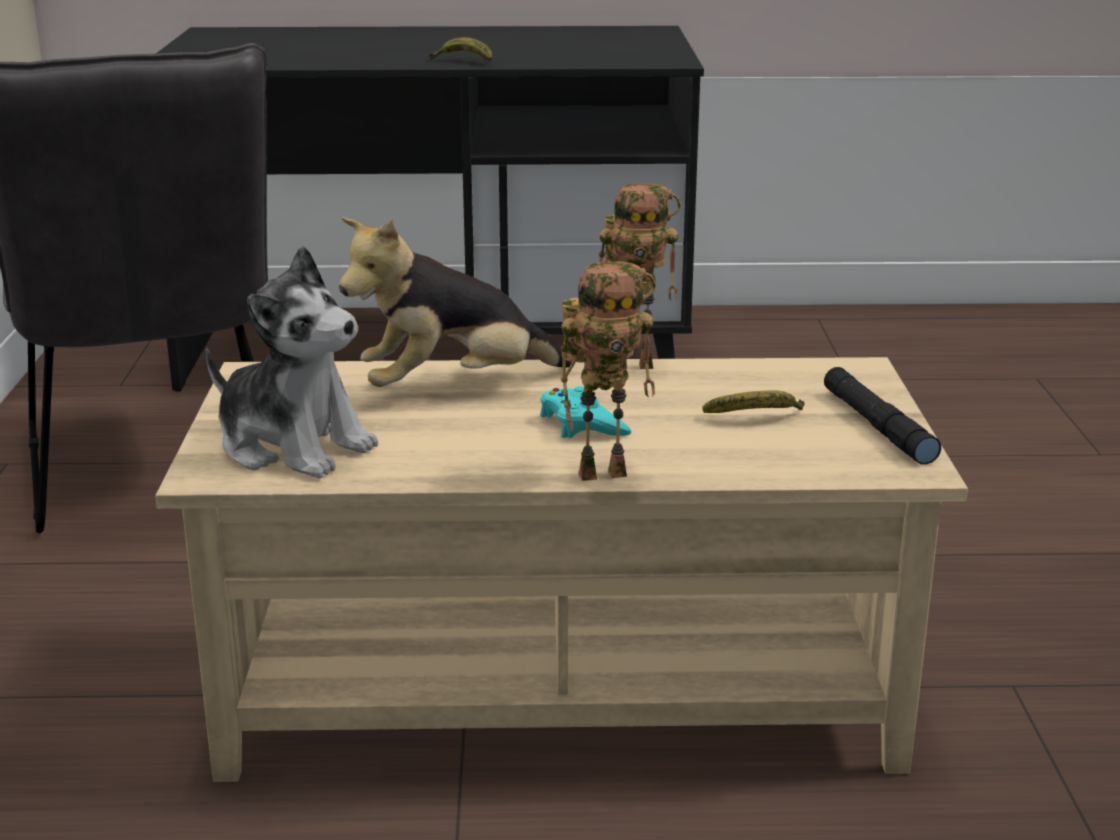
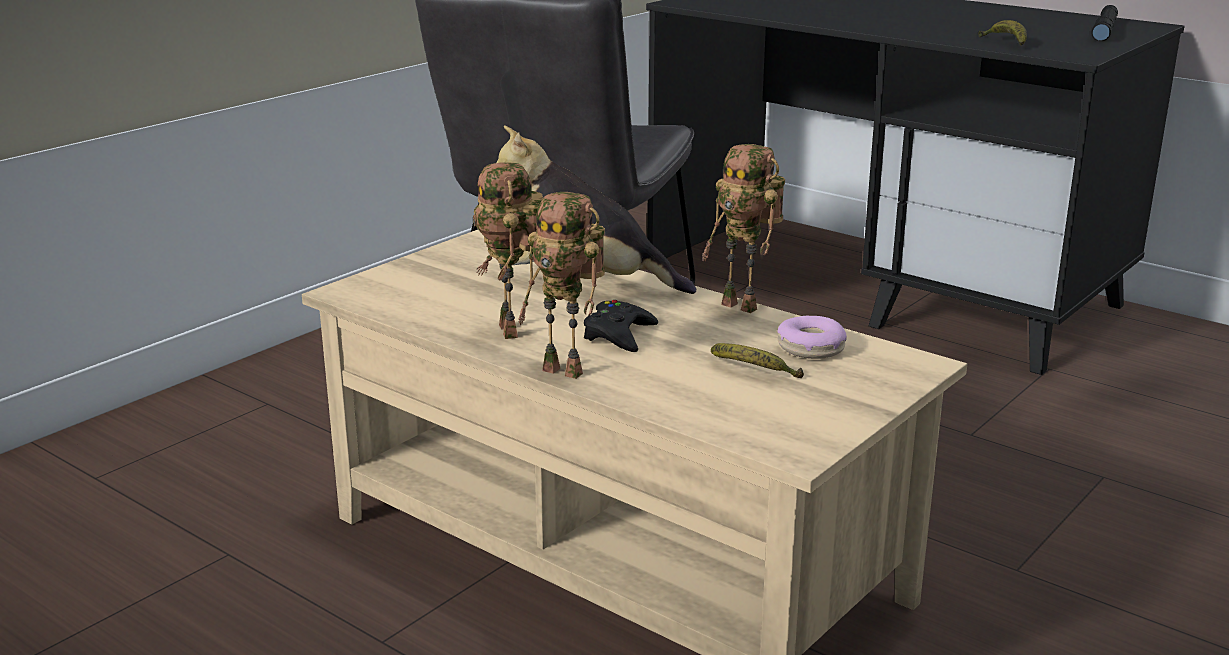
camera: 40 degrees right, 0 degrees up
plush toy [206,246,378,478] -> none
banana [429,38,492,61] -> banana moved to [978,20,1027,46]
turquoise game controller [540,386,631,439] -> black game controller [584,300,658,352]
black flashlight [824,367,941,464] -> black flashlight moved to [1091,5,1118,41]
none -> toy robot [473,162,543,339]
none -> donut [778,316,847,359]

